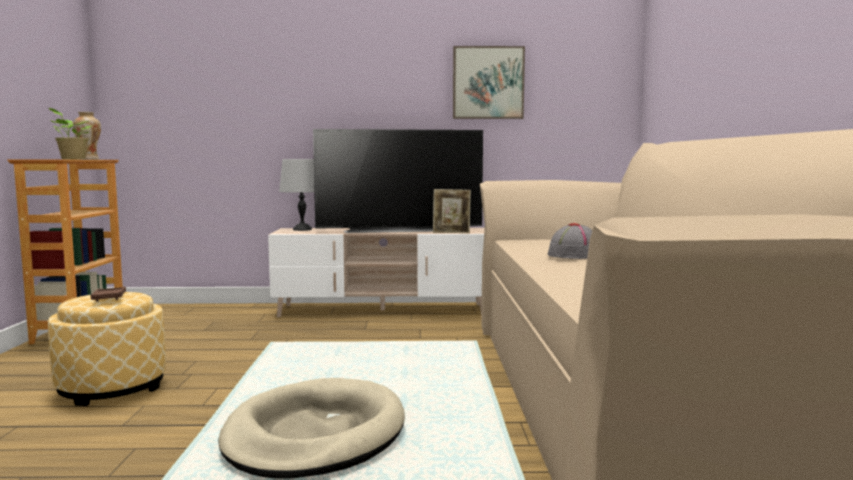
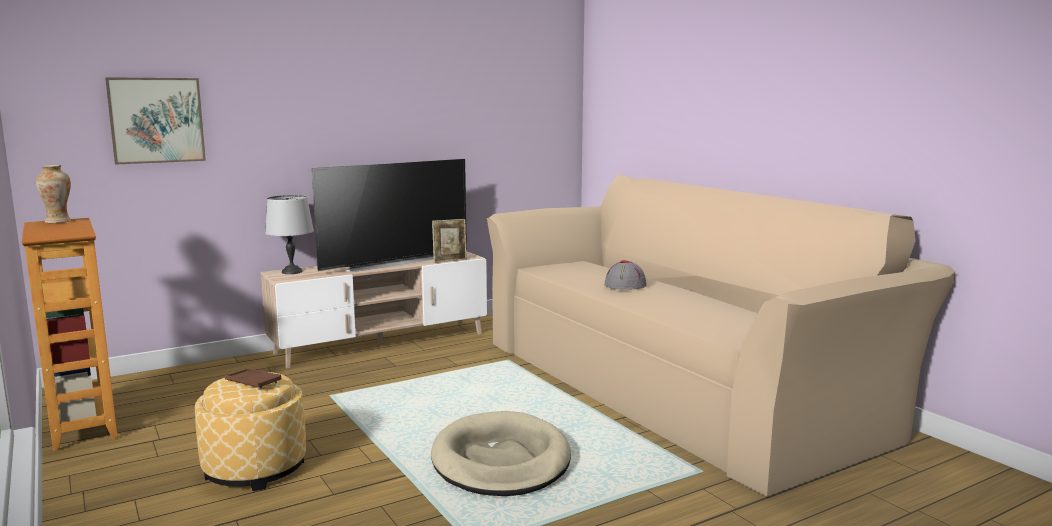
camera: 30 degrees left, 5 degrees up
potted plant [49,108,92,159] -> none
picture [453,46,525,119] -> picture moved to [105,77,206,165]

